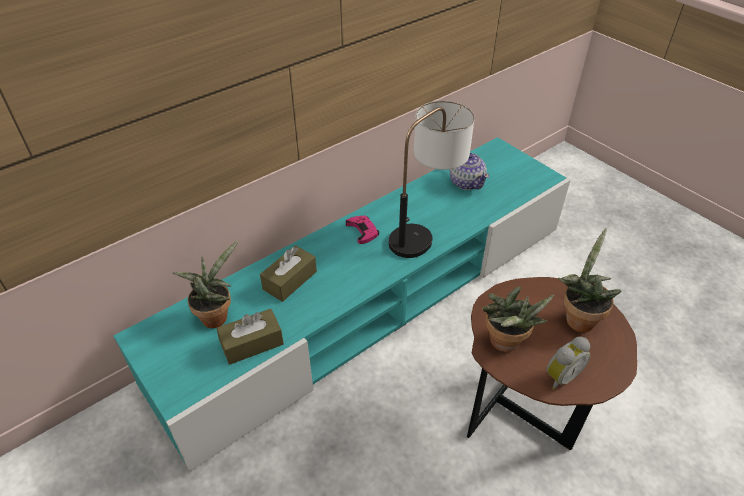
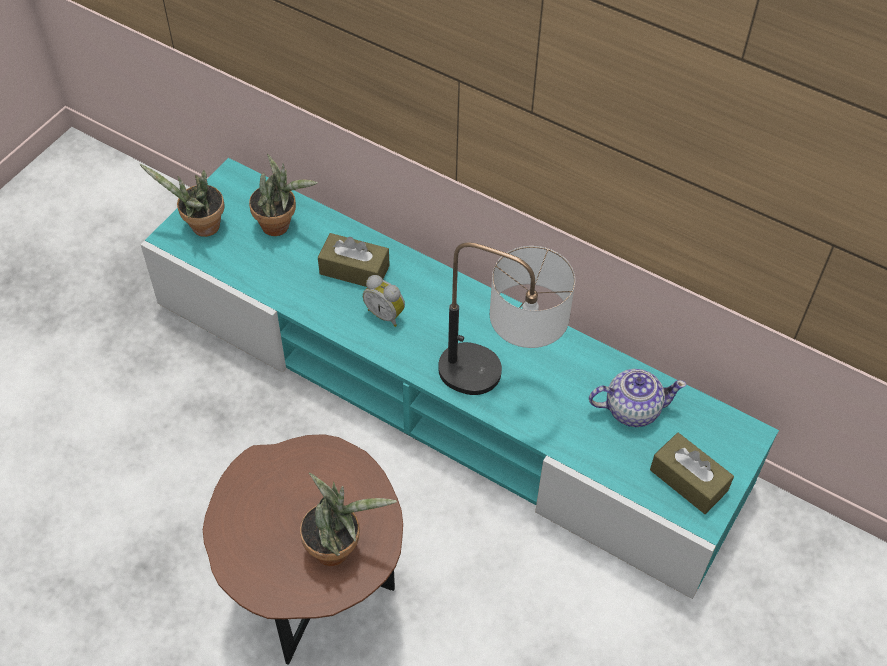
camera: 70 degrees right, 10 degrees up
brown tissue box [217,309,284,365] -> brown tissue box moved to [650,433,734,514]
pink game controller [346,216,379,244] -> none
teapot [450,153,490,190] -> teapot turned 135 degrees counterclockwise [589,369,686,427]
potted plant [482,287,554,352] -> potted plant moved to [139,164,224,237]
alarm clock [547,337,591,390] -> alarm clock moved to [363,275,405,327]

